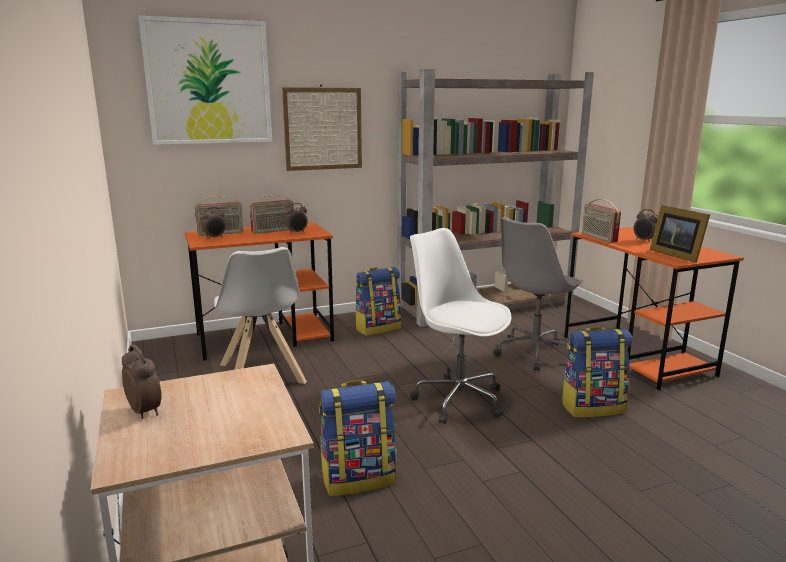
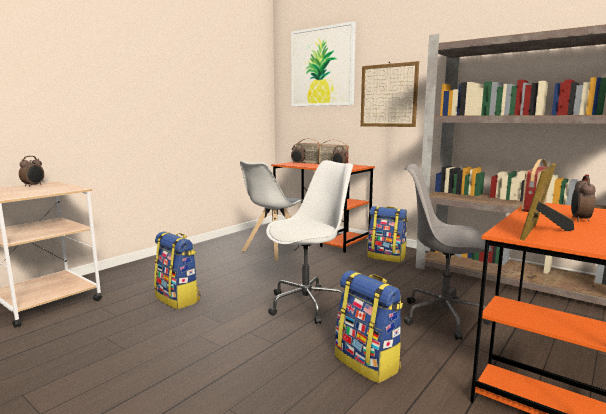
camera: 60 degrees right, 5 degrees down
white office chair [410,228,511,424] -> white office chair turned 45 degrees clockwise [266,160,353,324]

